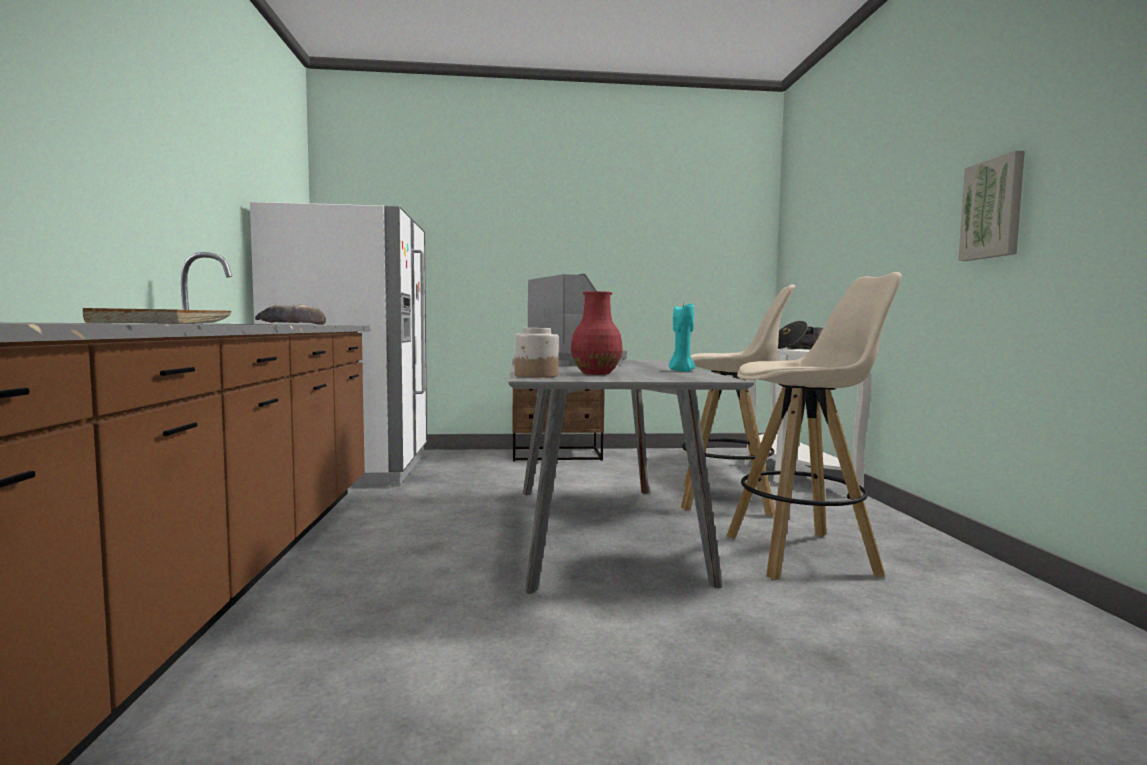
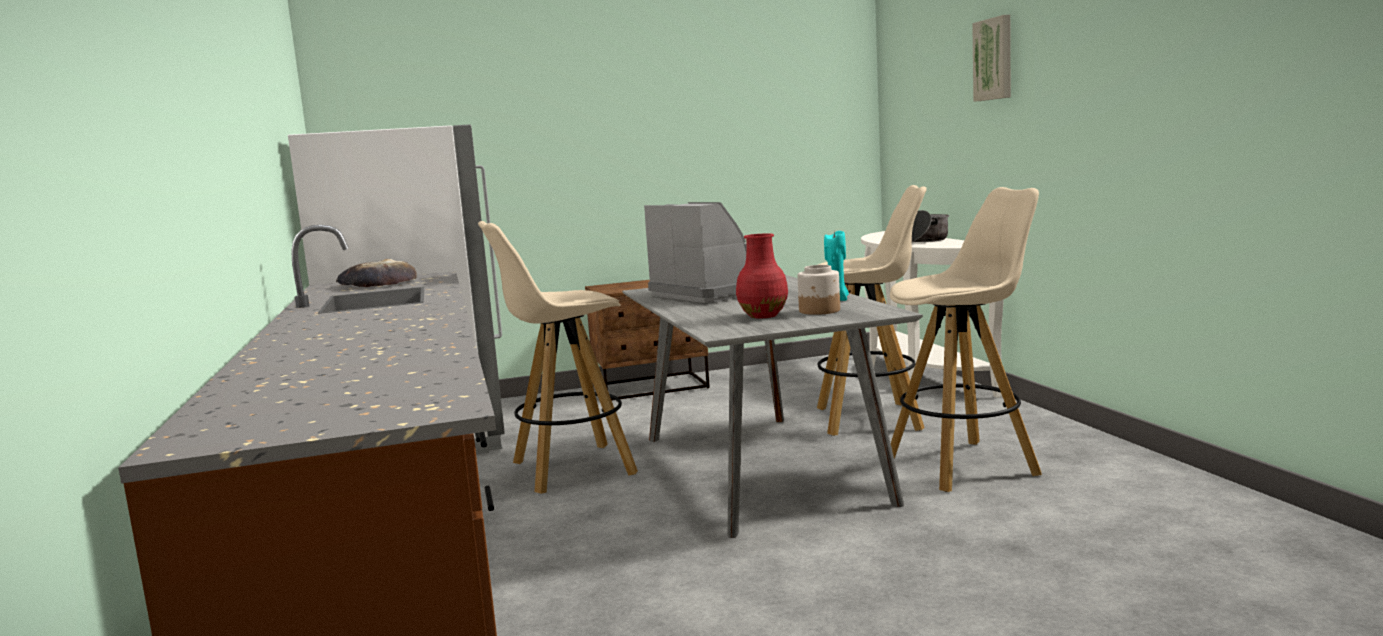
camera: 10 degrees left, 5 degrees up
beige tray [83,308,232,324] -> none
jar [515,328,559,378] -> jar moved to [797,265,840,315]
picture [958,150,1025,261] -> picture moved to [972,15,1011,102]
none -> beige stool [478,221,638,494]

